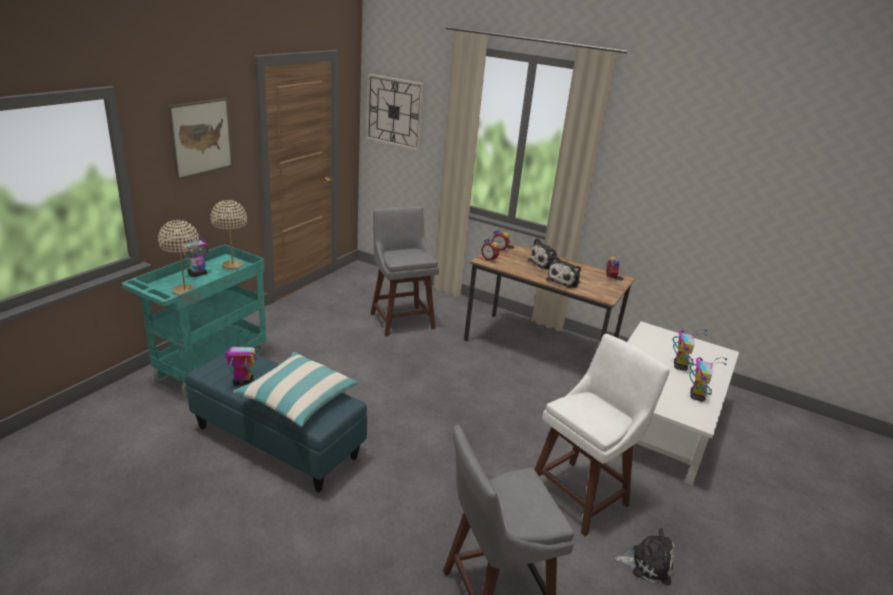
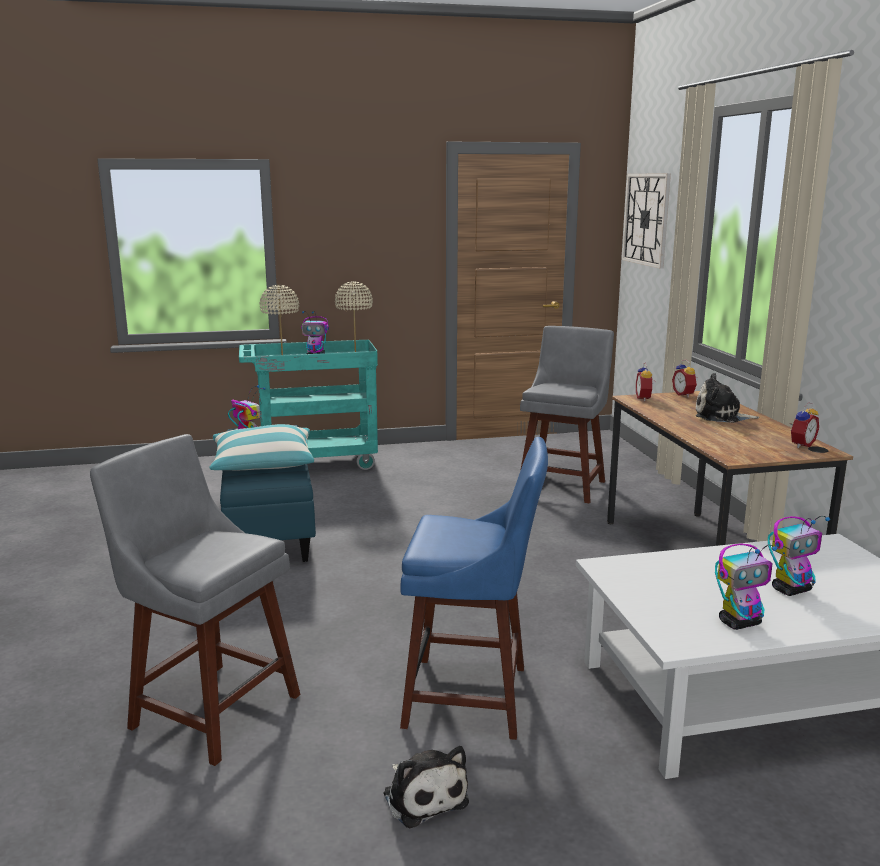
camera: 50 degrees right, 10 degrees down
picture [168,98,233,180] -> none
white chair [534,334,670,536] -> blue chair [400,437,548,740]
plush toy [546,256,581,288] -> none

